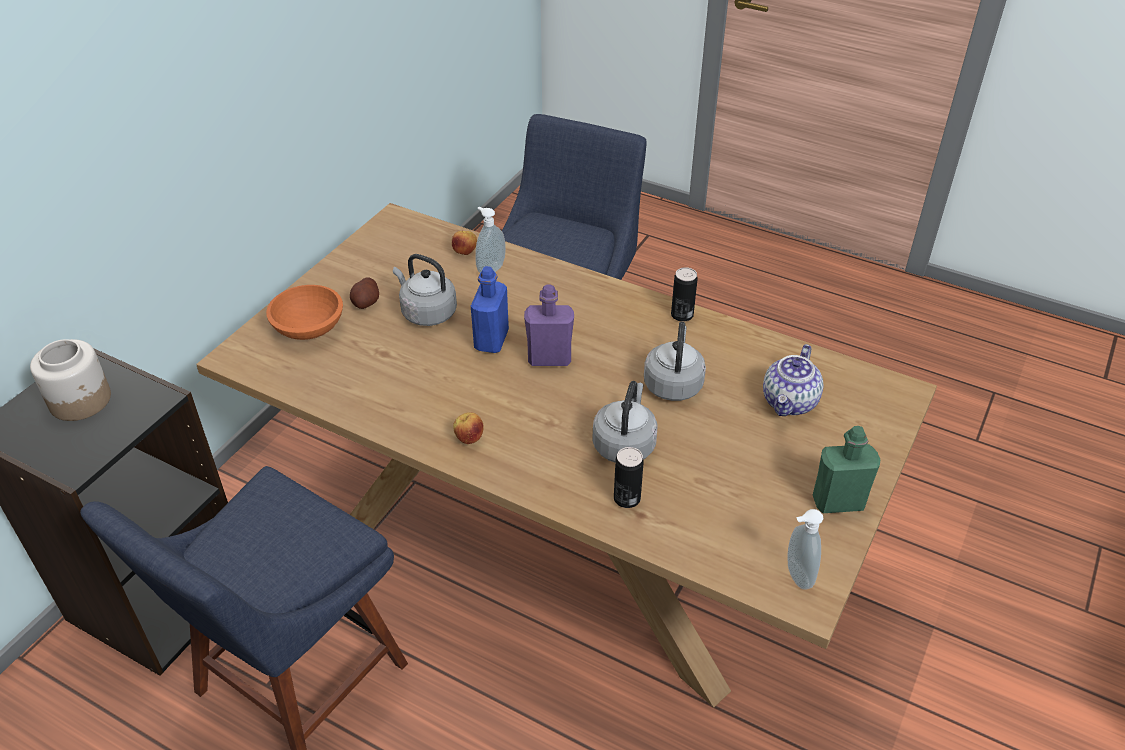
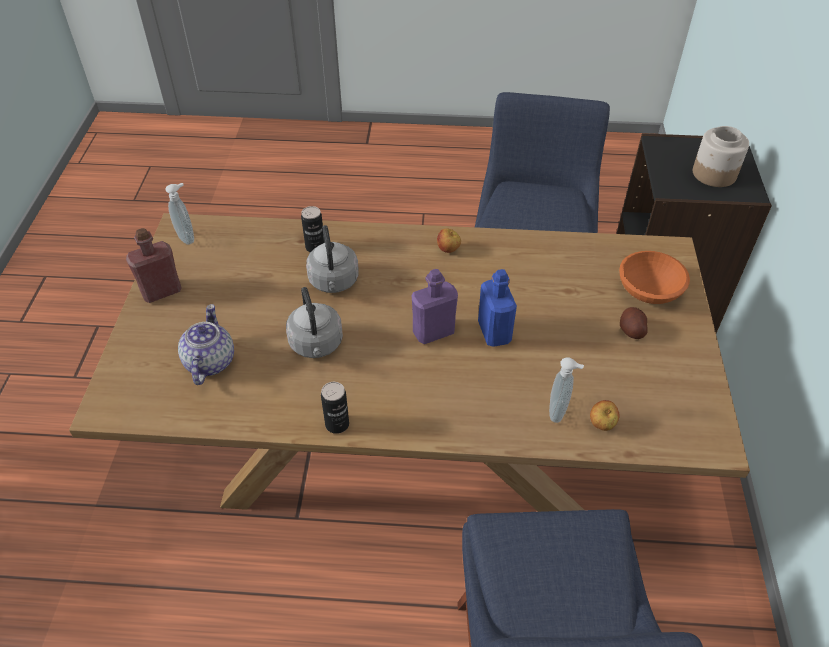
camera: 155 degrees right, 5 degrees up
grey kettle [393,254,457,326] -> none
green bottle [813,426,880,514] -> red bottle [126,228,182,303]

